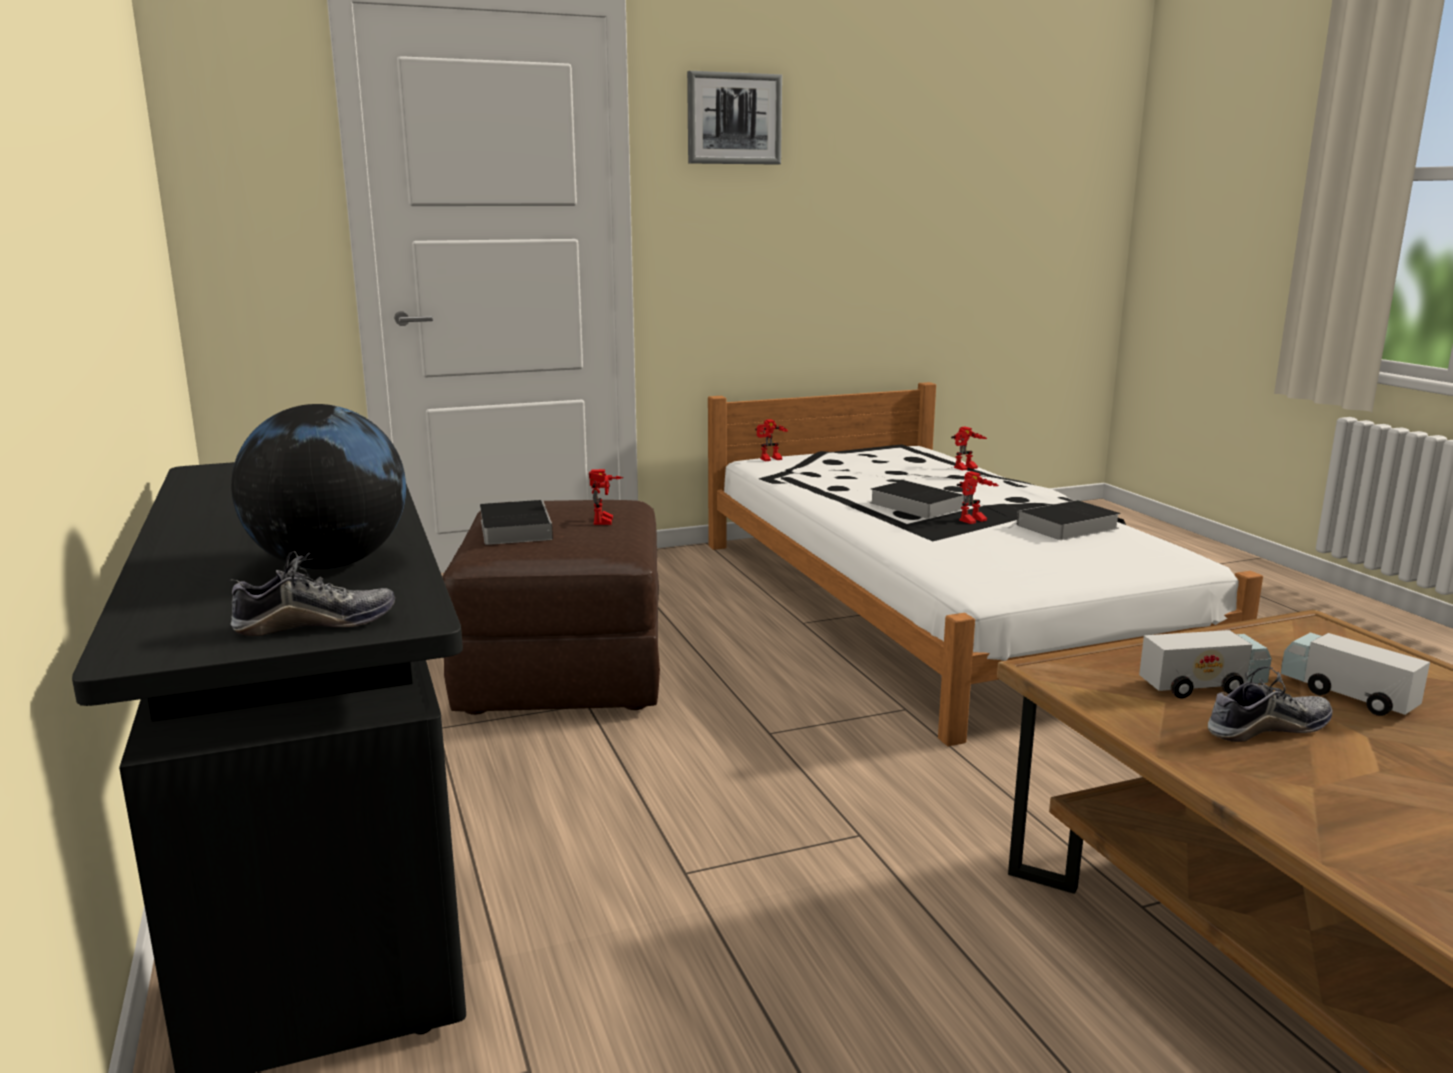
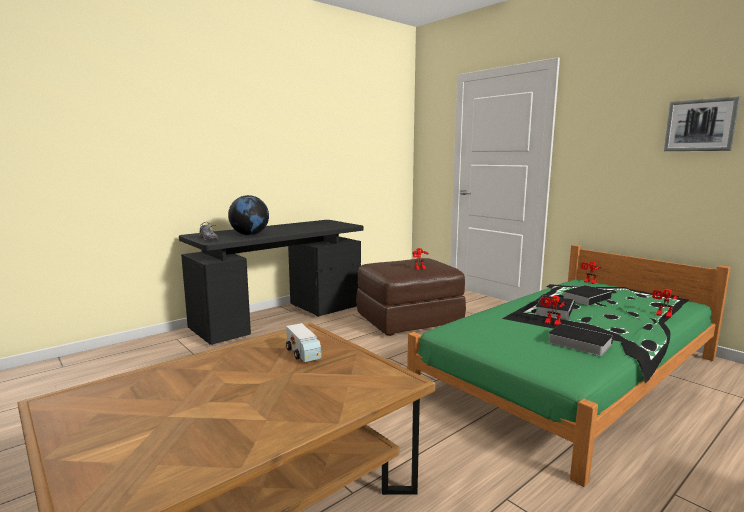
camera: 70 degrees right, 5 degrees down
book [480,500,553,545] -> book moved to [563,285,612,306]
picture [687,71,782,165] -> picture moved to [664,96,740,151]
white bed [708,382,1263,746] -> green bed [407,244,731,487]
shoe [1208,667,1332,742] -> none
toy truck [1281,632,1430,716] -> none

